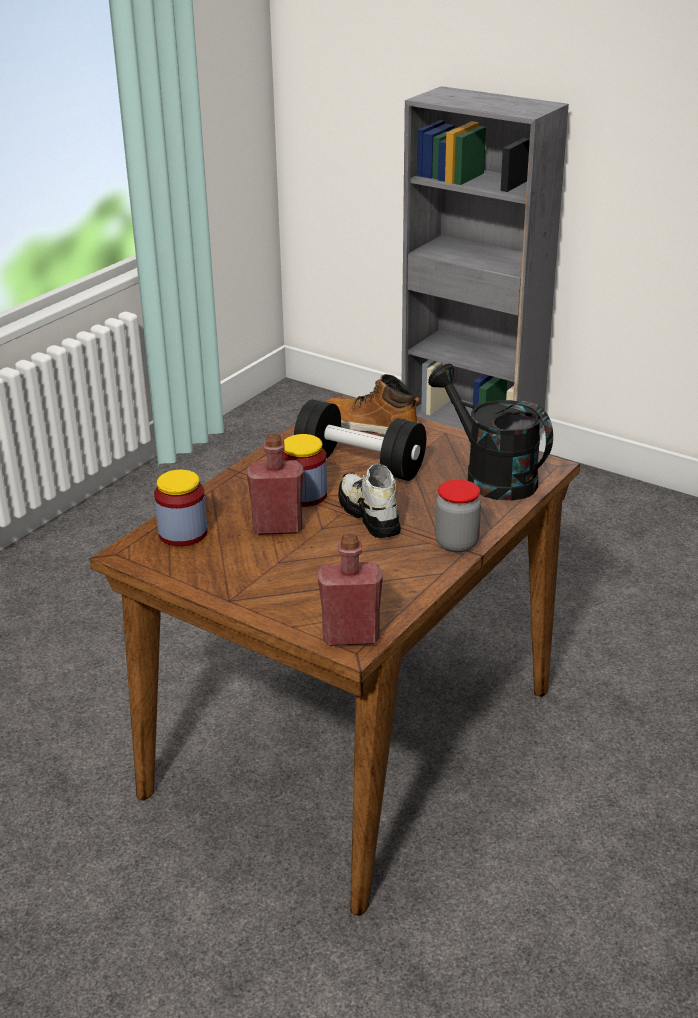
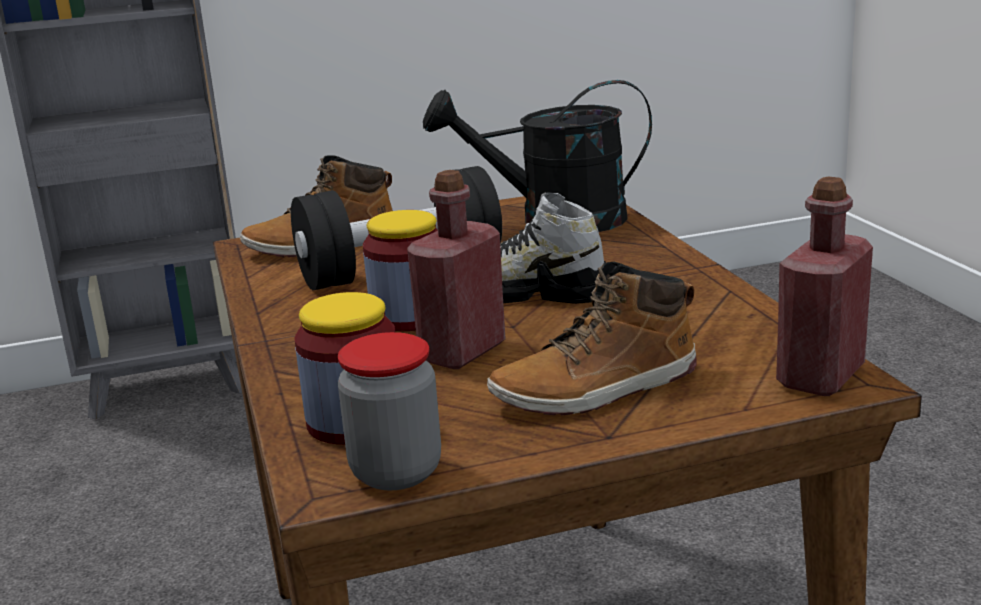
camera: 50 degrees left, 10 degrees down
jar [435,480,481,552] -> jar moved to [338,332,441,491]
none -> boot [487,262,697,415]

